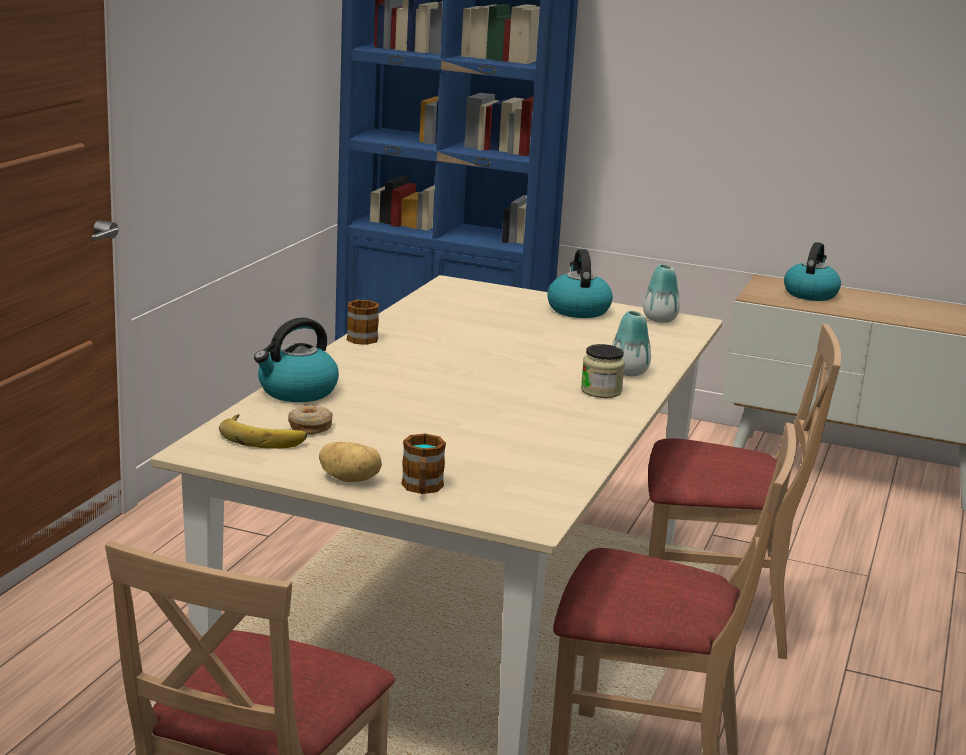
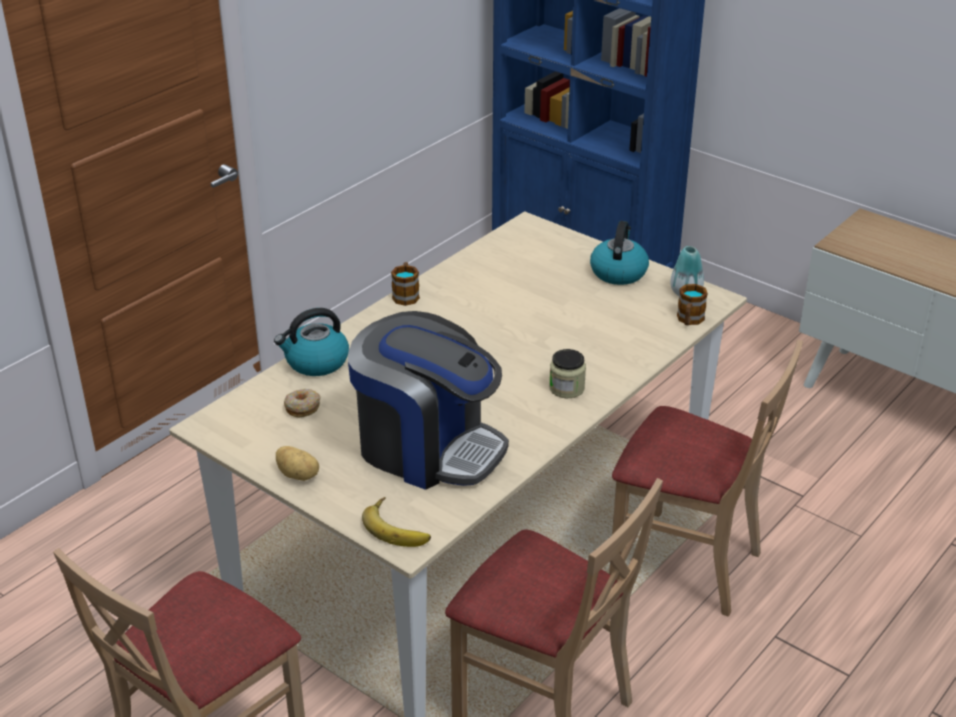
camera: 20 degrees right, 15 degrees up
banana [219,414,307,449] -> banana moved to [362,497,431,547]
mug [401,434,446,494] -> mug moved to [677,284,708,325]
vase [612,311,651,376] -> none
kettle [784,242,841,301] -> none
none -> coffee machine [348,311,509,490]

